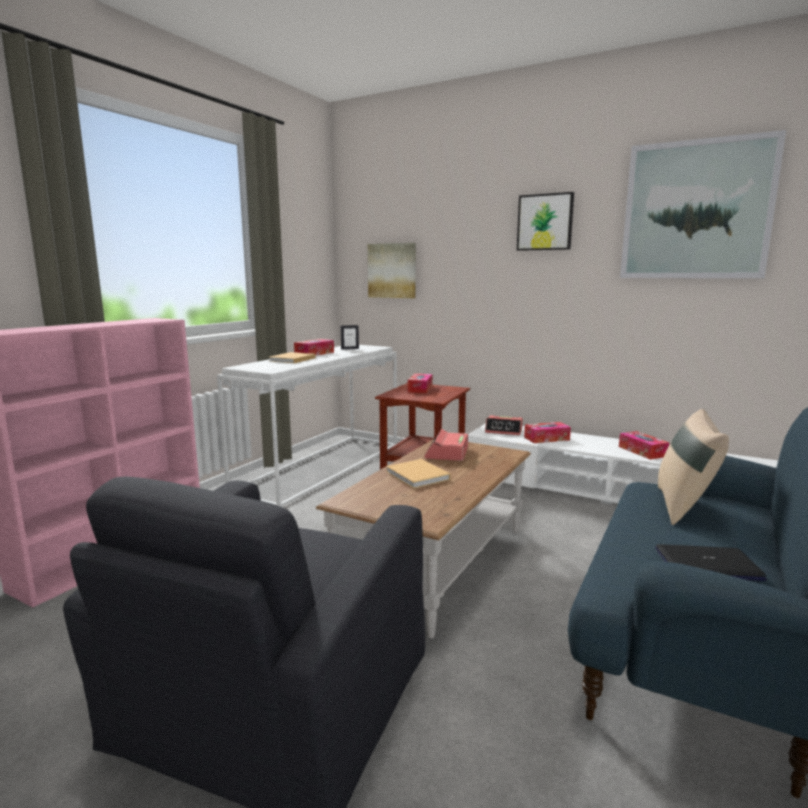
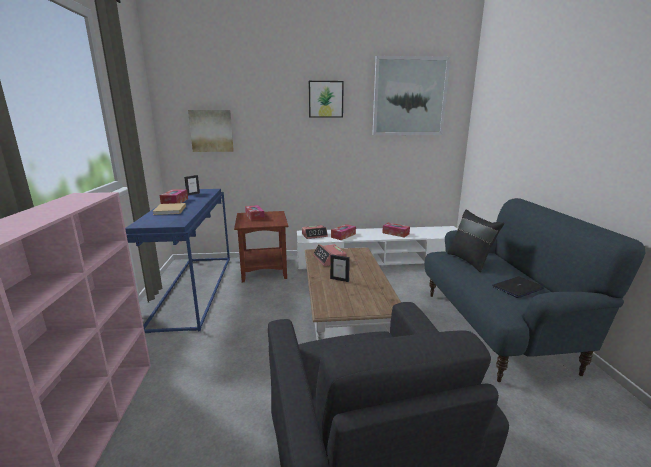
camera: 35 degrees left, 5 degrees up
white console table [217,345,397,507] -> blue console table [125,189,230,333]
beige book [386,459,451,489] -> picture frame [330,254,350,282]
beige pillow [658,409,729,525] -> black pillow [447,210,504,272]

